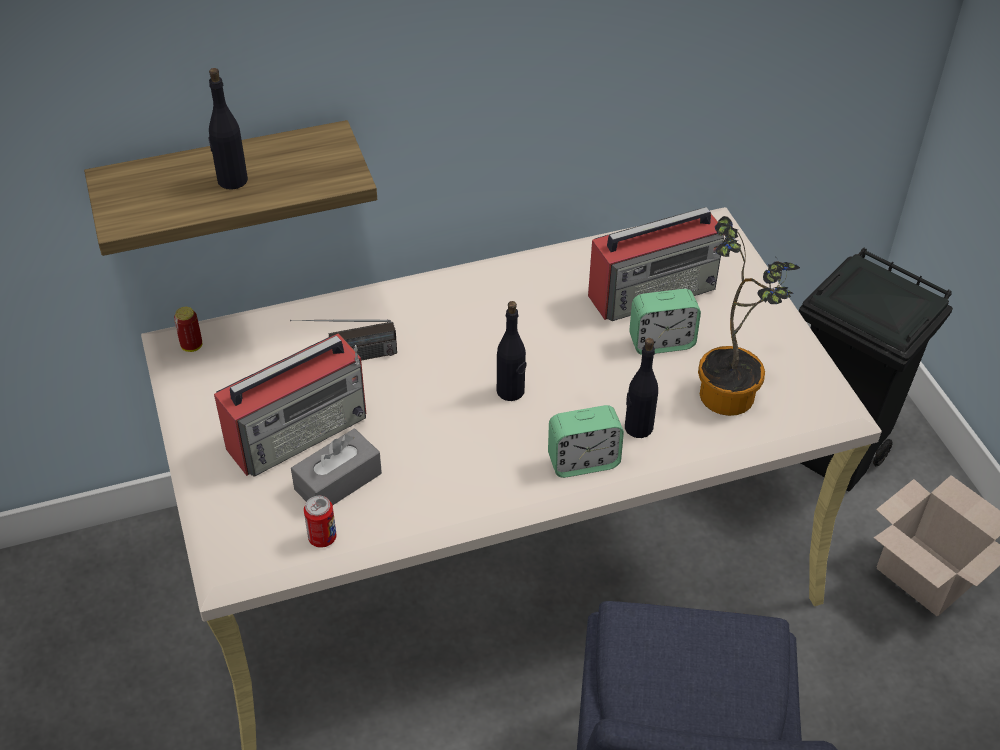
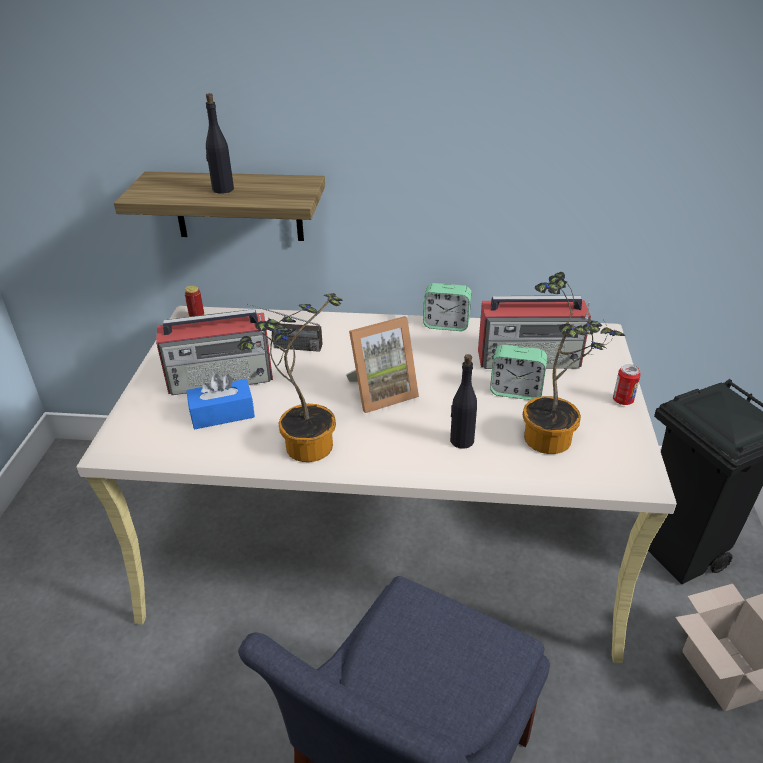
camera: 25 degrees right, 10 degrees down
grey tissue box [291,429,382,505] -> blue tissue box [186,374,255,429]
can [304,496,337,548] -> can moved to [613,364,641,405]
black bottle [497,301,527,401] -> picture frame [346,316,419,413]
alarm clock [548,405,624,478] -> alarm clock moved to [423,283,471,331]
none -> potted plant [237,293,343,462]

